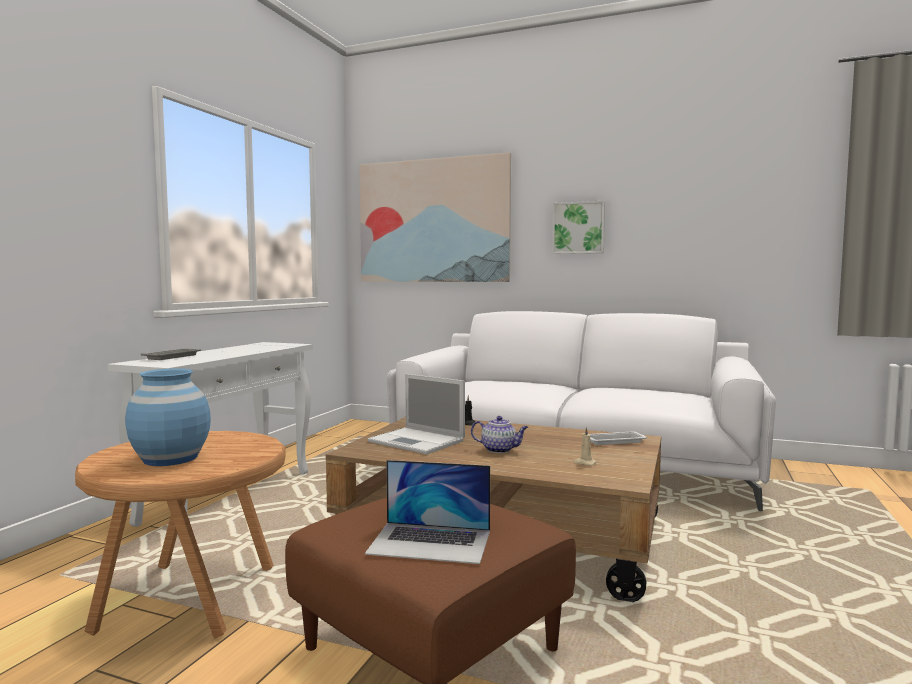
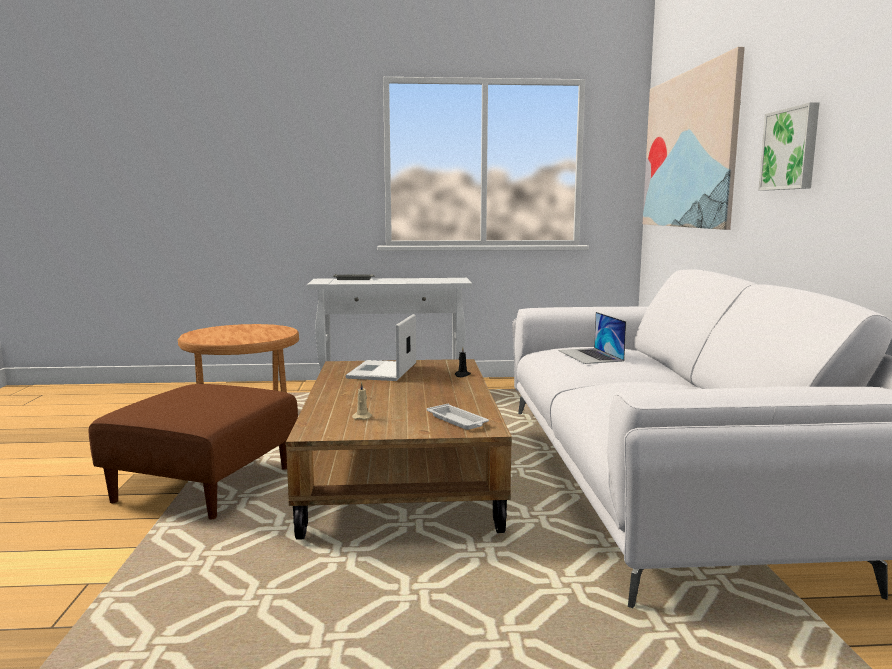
camera: 65 degrees right, 5 degrees up
blue vase [125,368,211,466] -> none
laptop [365,460,490,564] -> laptop moved to [558,312,626,364]
teapot [471,416,528,453] -> none

